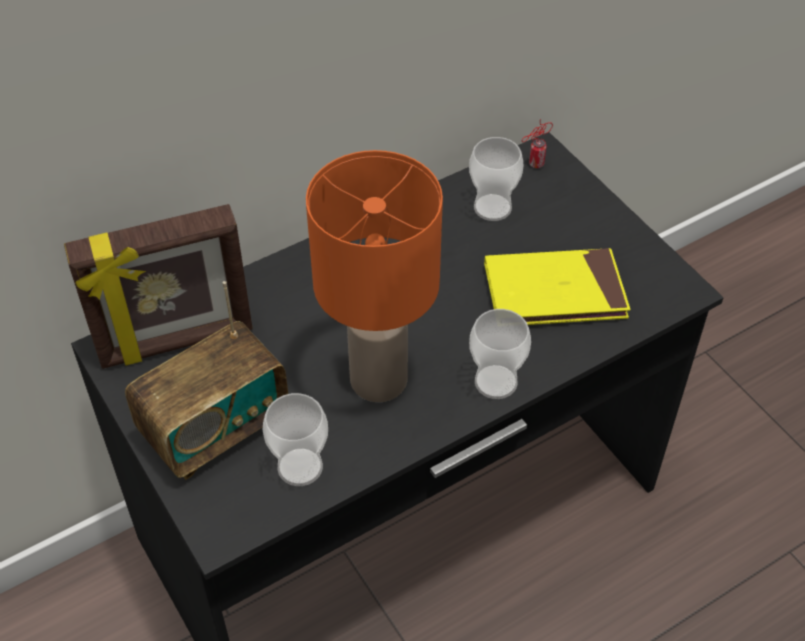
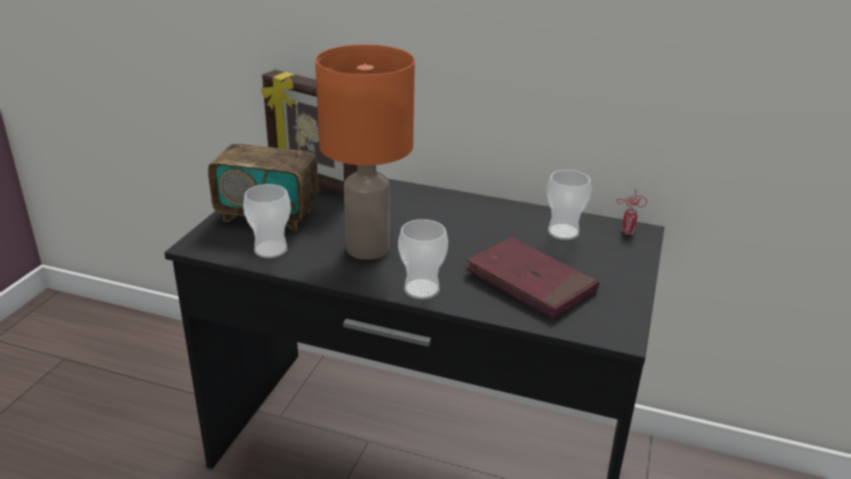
camera: 50 degrees right, 20 degrees down
yellow book [484,248,630,325] -> red book [465,237,599,319]

